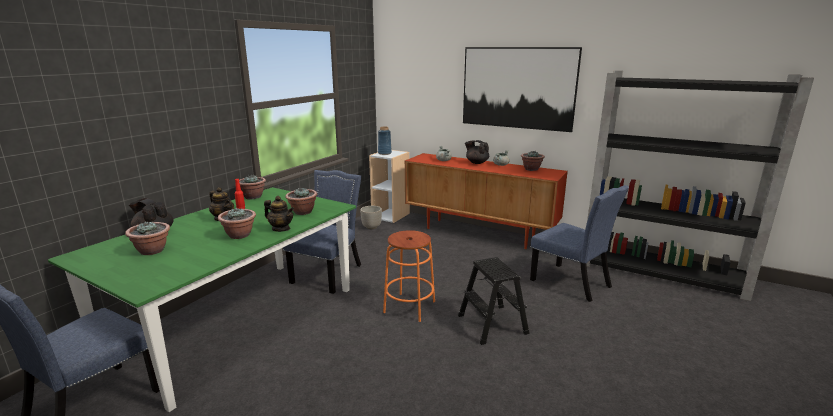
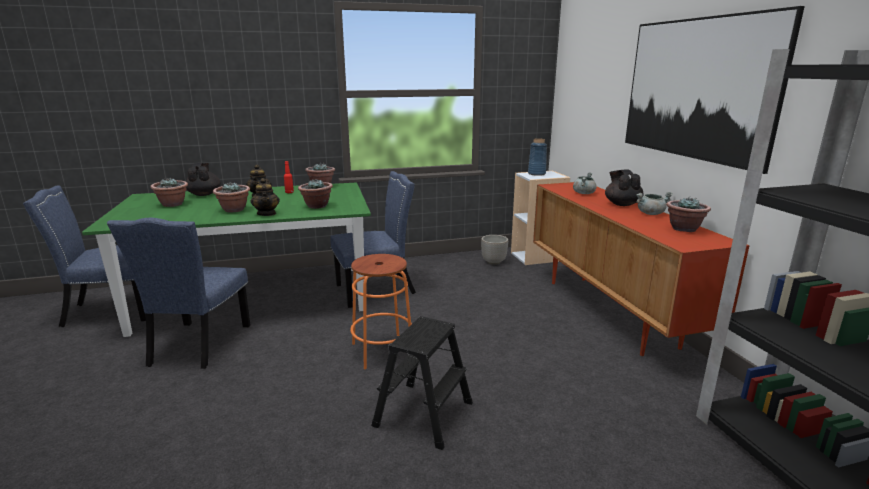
camera: 45 degrees right, 0 degrees up
blue chair [530,185,629,302] -> blue chair moved to [107,217,250,369]

